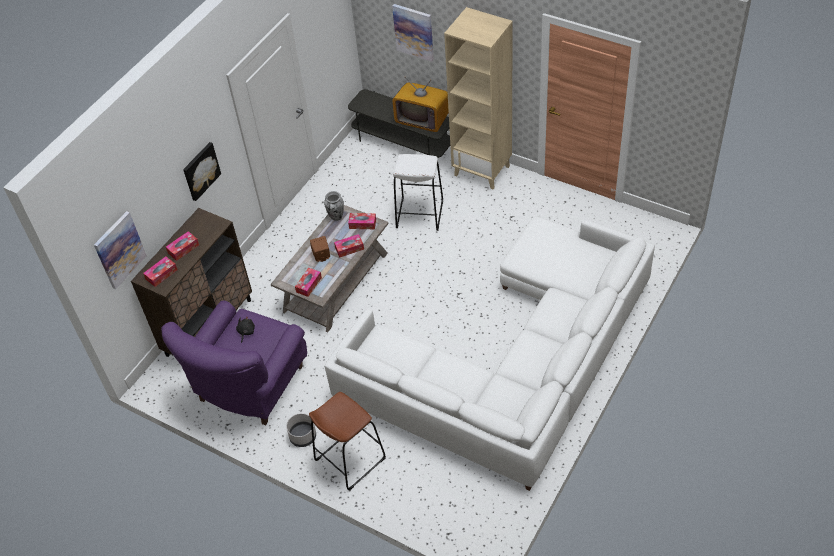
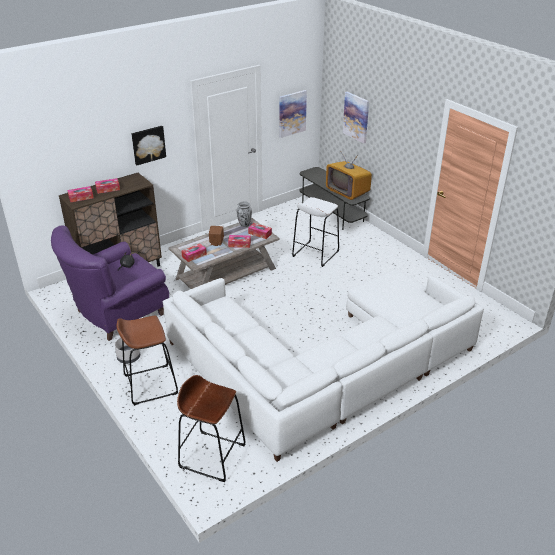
camera: 20 degrees right, 15 degrees down
picture [94,211,147,289] -> picture moved to [279,90,307,138]
beige bookcase [444,7,513,189] -> none
none -> brown stool [177,375,246,482]

